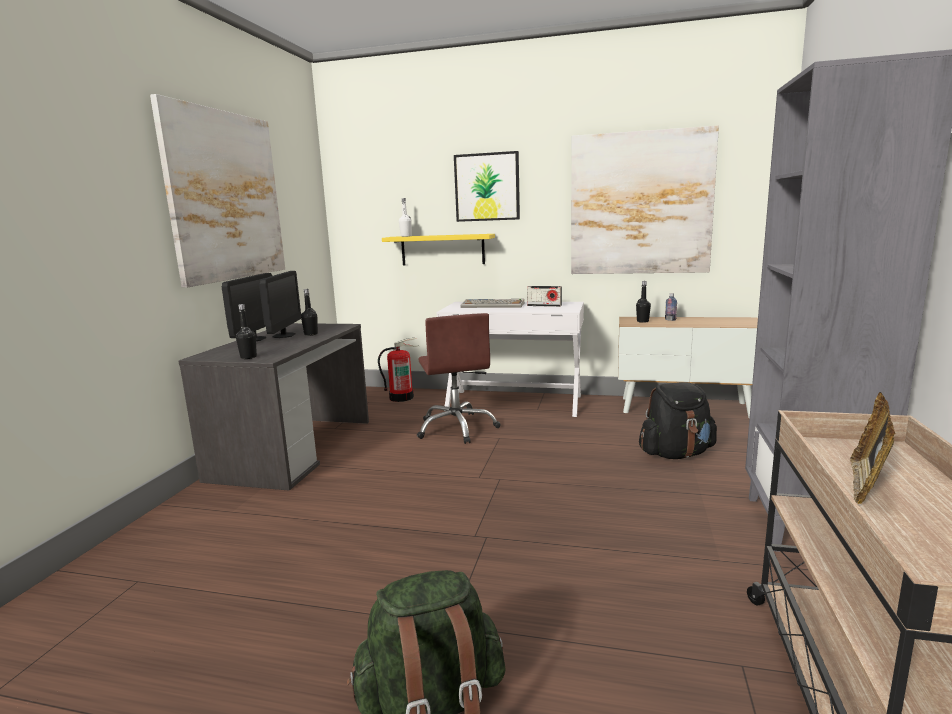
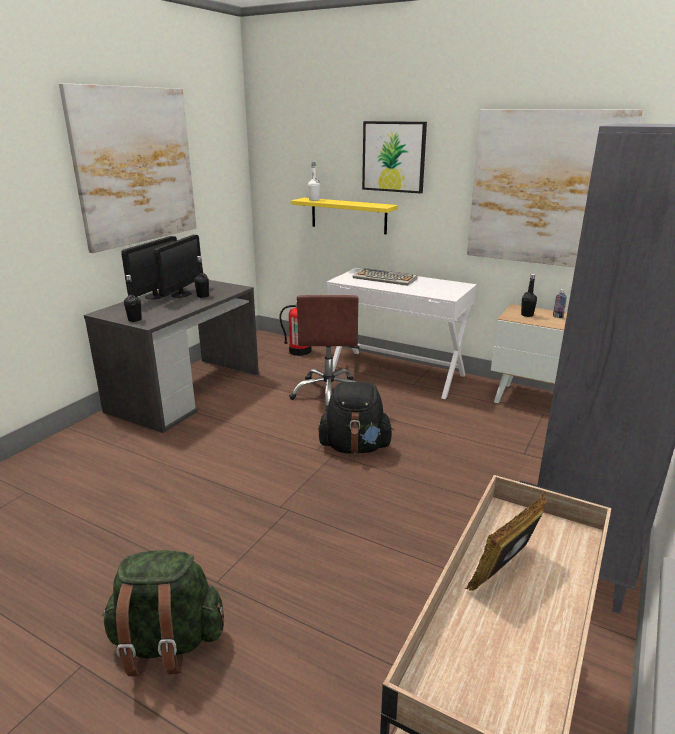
camera: 15 degrees right, 10 degrees up
radio [527,286,562,307] -> none
black backpack [639,382,717,459] -> black backpack moved to [318,382,394,454]

